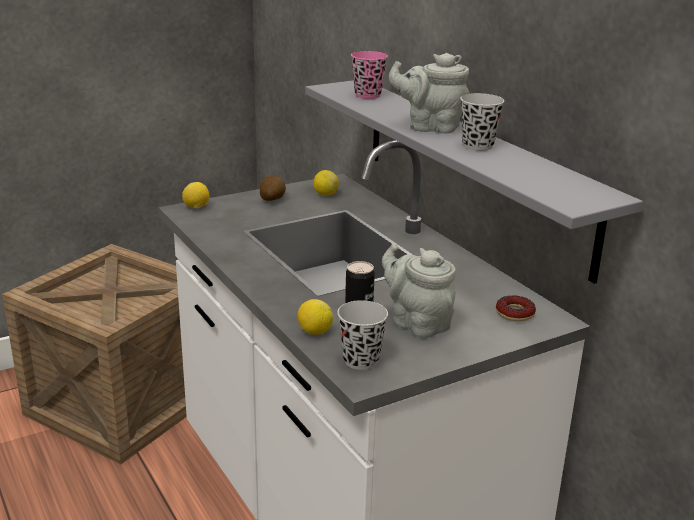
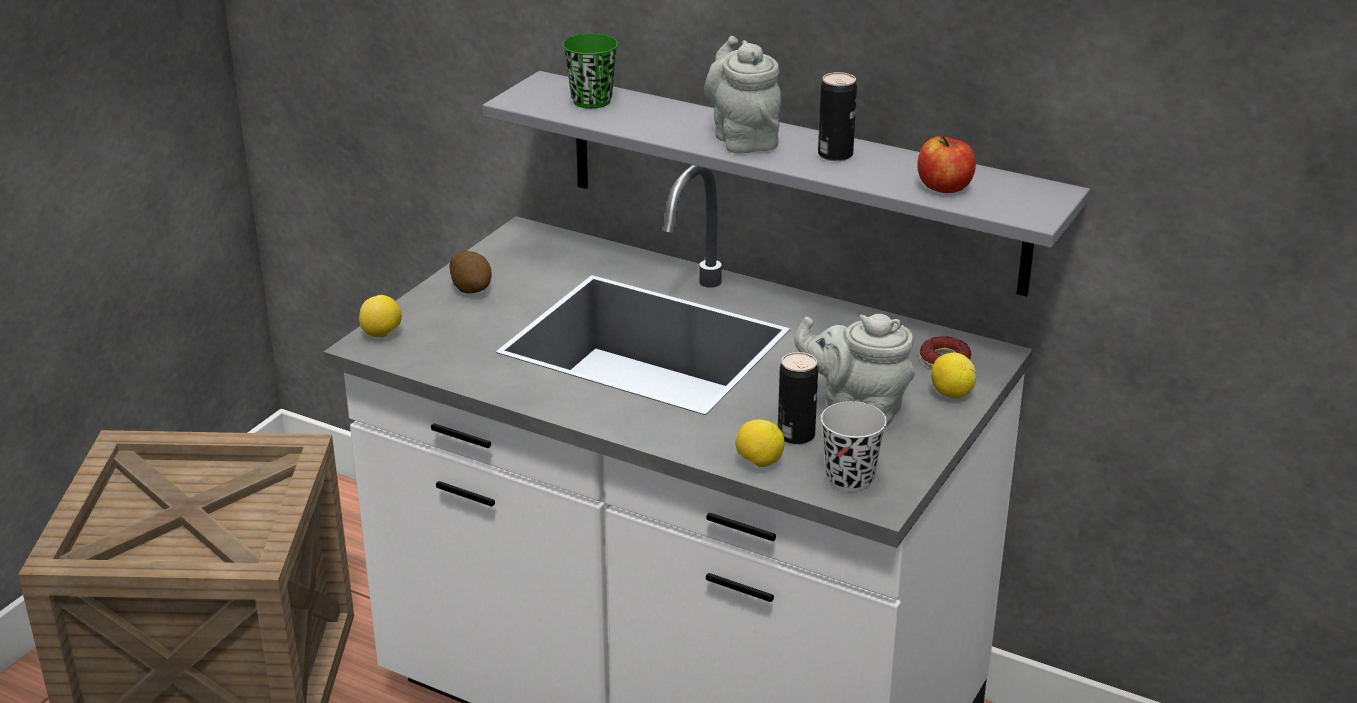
camera: 30 degrees left, 5 degrees up
lemon [314,170,339,196] -> lemon moved to [931,352,976,398]
pink cup [351,51,388,99] -> green cup [563,34,618,109]
grey teapot [389,53,470,134] -> grey teapot turned 90 degrees clockwise [704,36,781,153]
black cup [460,93,504,151] -> can [818,72,857,161]
none -> apple [917,136,976,193]

